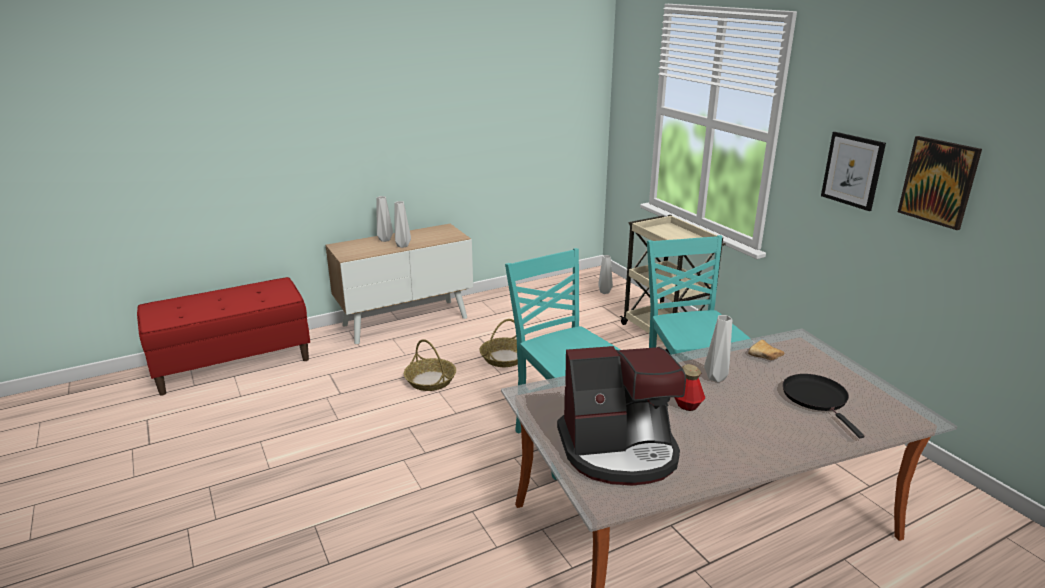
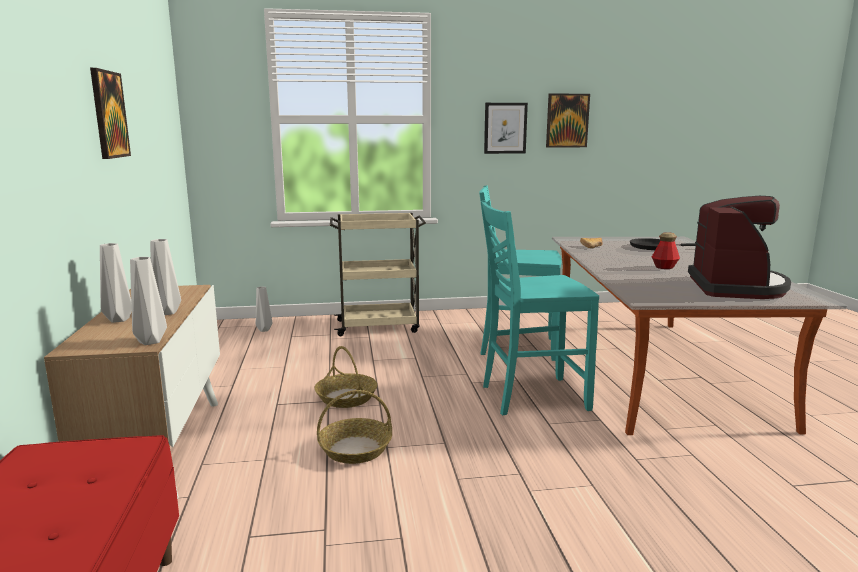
camera: 70 degrees left, 10 degrees down
grey vase [704,315,732,382] -> grey vase moved to [130,257,167,345]
none -> picture [90,68,131,159]

